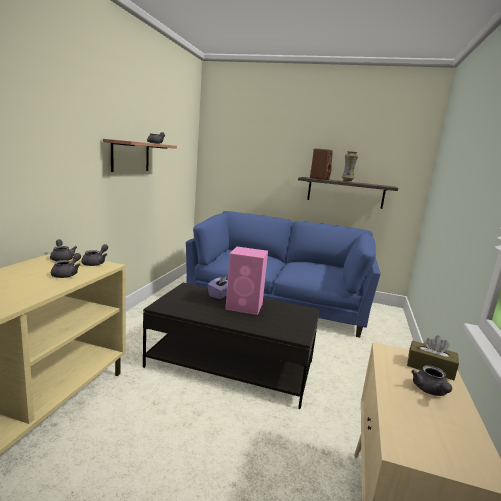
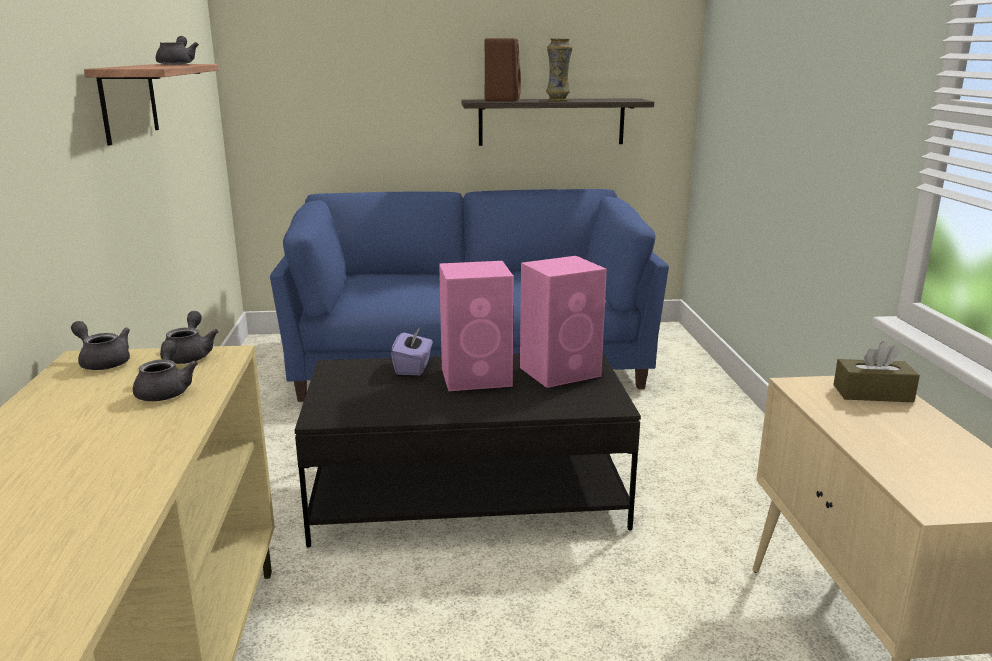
camera: 20 degrees left, 5 degrees up
grey teapot [411,365,452,396] -> none
none -> pink speaker [520,256,607,388]

